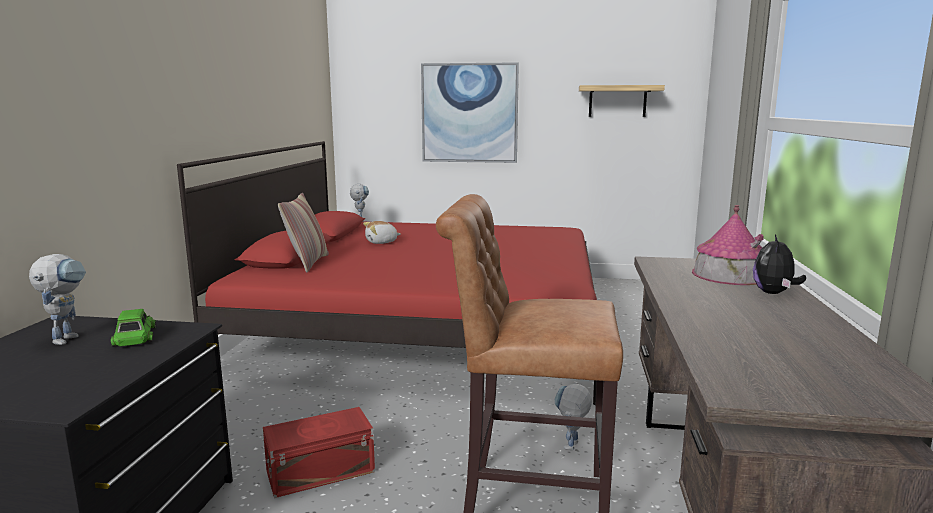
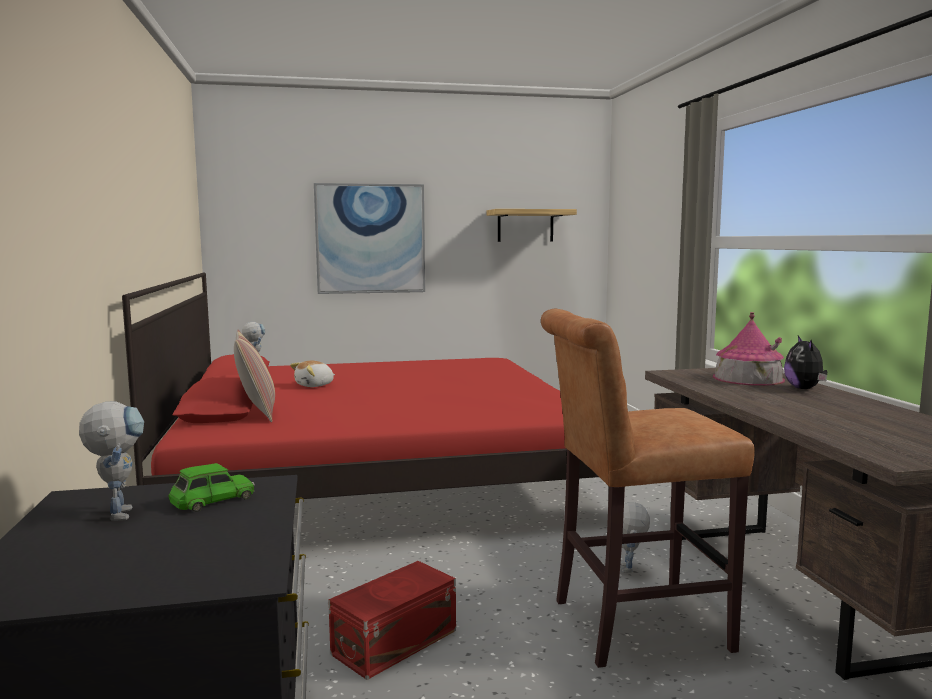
camera: 20 degrees left, 5 degrees down
green toy car [111,309,156,347] -> green toy car turned 90 degrees clockwise [168,463,255,512]

